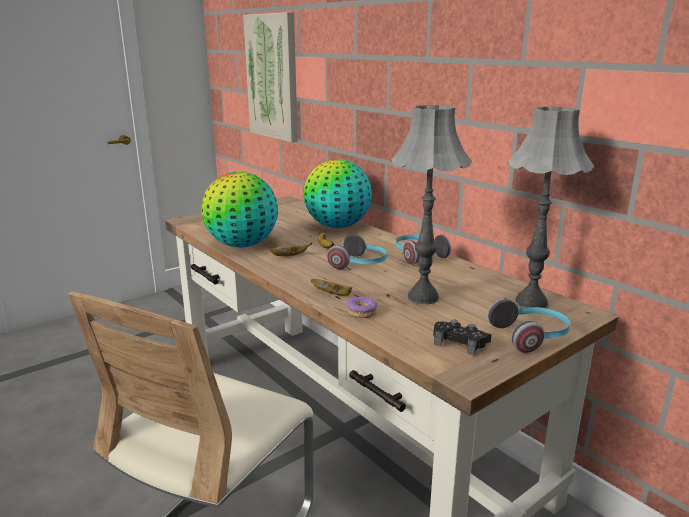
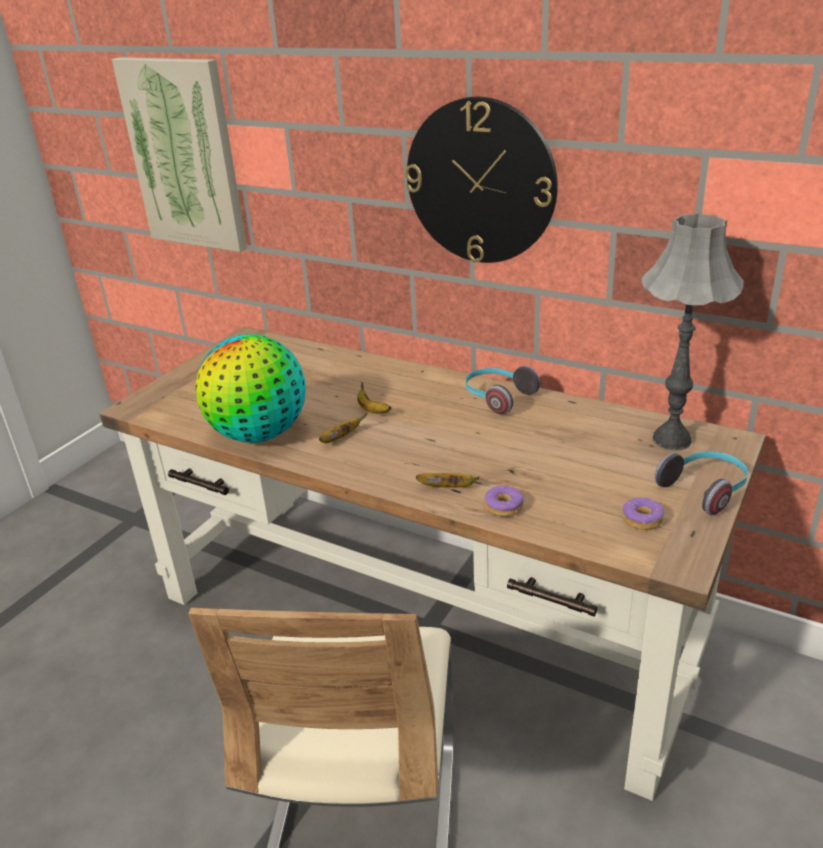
camera: 20 degrees left, 10 degrees up
globe [303,159,372,228] -> none
headphones [327,234,387,269] -> none
grey table lamp [391,105,472,304] -> none
black game controller [433,320,491,355] -> donut [622,497,664,530]
none -> wall clock [405,97,558,263]

